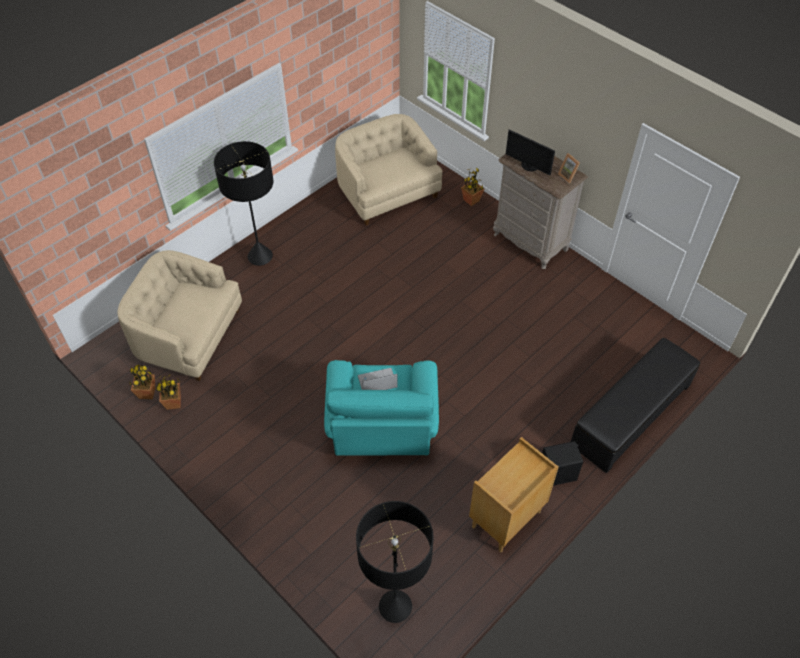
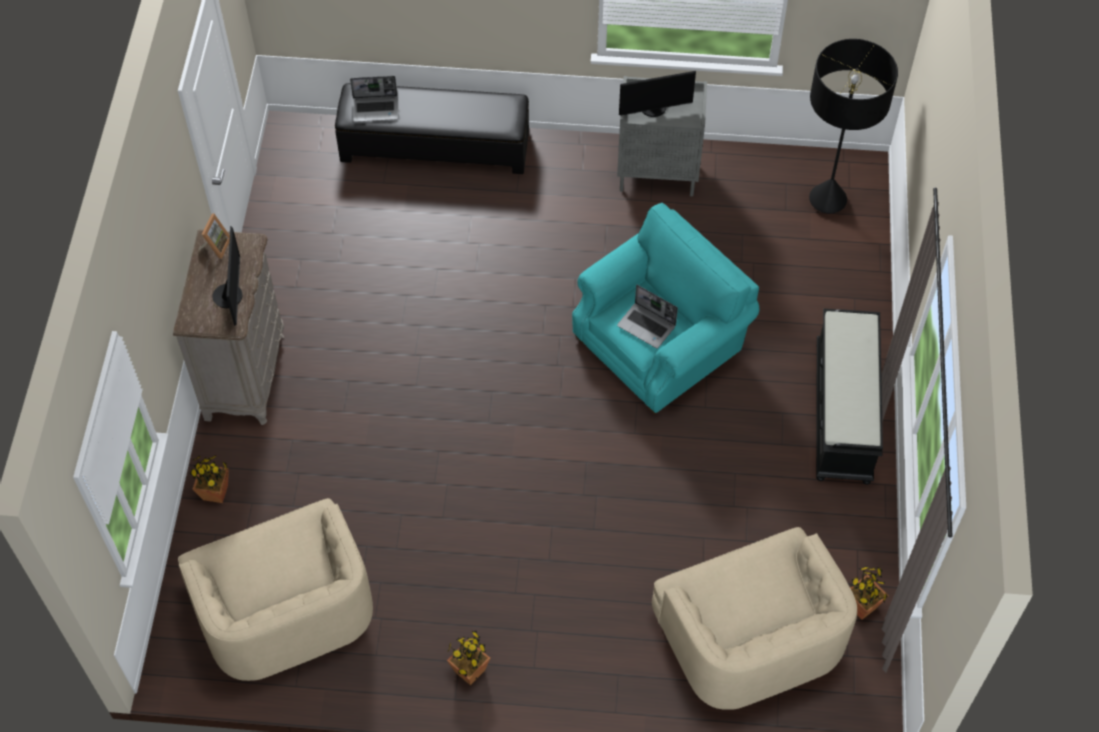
camera: 130 degrees left, 5 degrees up
potted plant [156,374,181,410] -> potted plant moved to [447,631,490,685]
black floor lamp [214,141,273,266] -> none
beige armchair [335,114,443,225] -> beige armchair turned 45 degrees counterclockwise [178,498,373,681]
brown cabinet [469,437,558,553] -> grey cabinet [617,76,707,196]
black speaker [542,441,583,486] -> none
none -> laptop [350,76,398,122]
none -> monitor [619,71,696,117]
none -> black bench [816,309,883,485]

